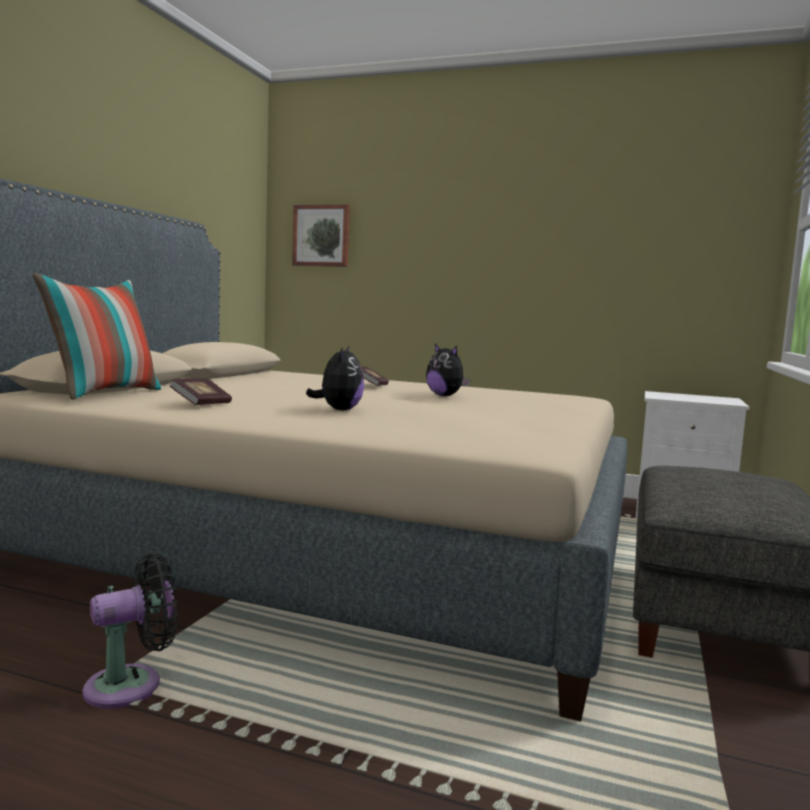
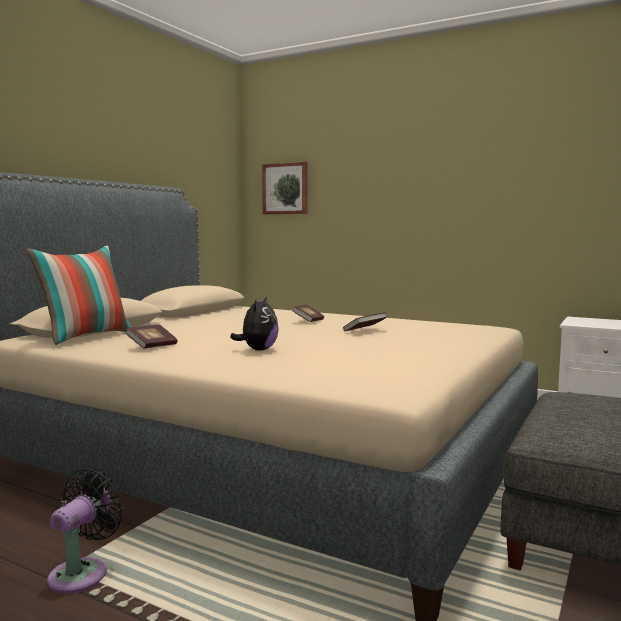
camera: 10 degrees right, 0 degrees up
black fan [83,553,178,709] -> black fan turned 45 degrees counterclockwise [47,468,124,594]
plush toy [426,344,471,396] -> book [343,312,387,331]

